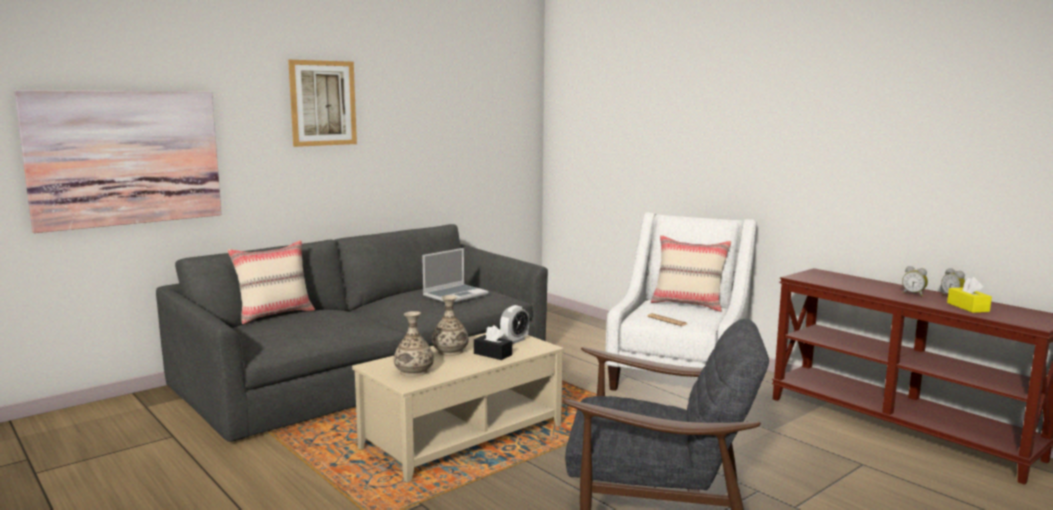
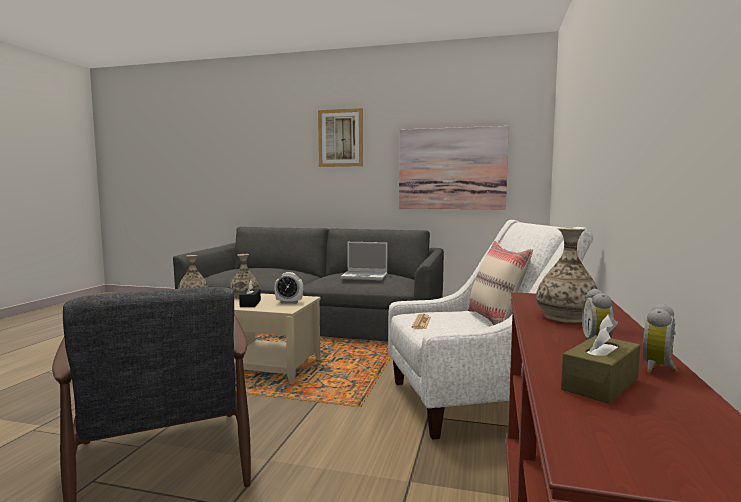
camera: 55 degrees right, 5 degrees down
picture [14,90,221,233] -> picture moved to [399,126,509,209]
beige pillow [227,240,315,324] -> none
yellow tissue box [947,277,992,313] -> brown tissue box [561,314,640,404]
none -> vase [536,228,598,323]

